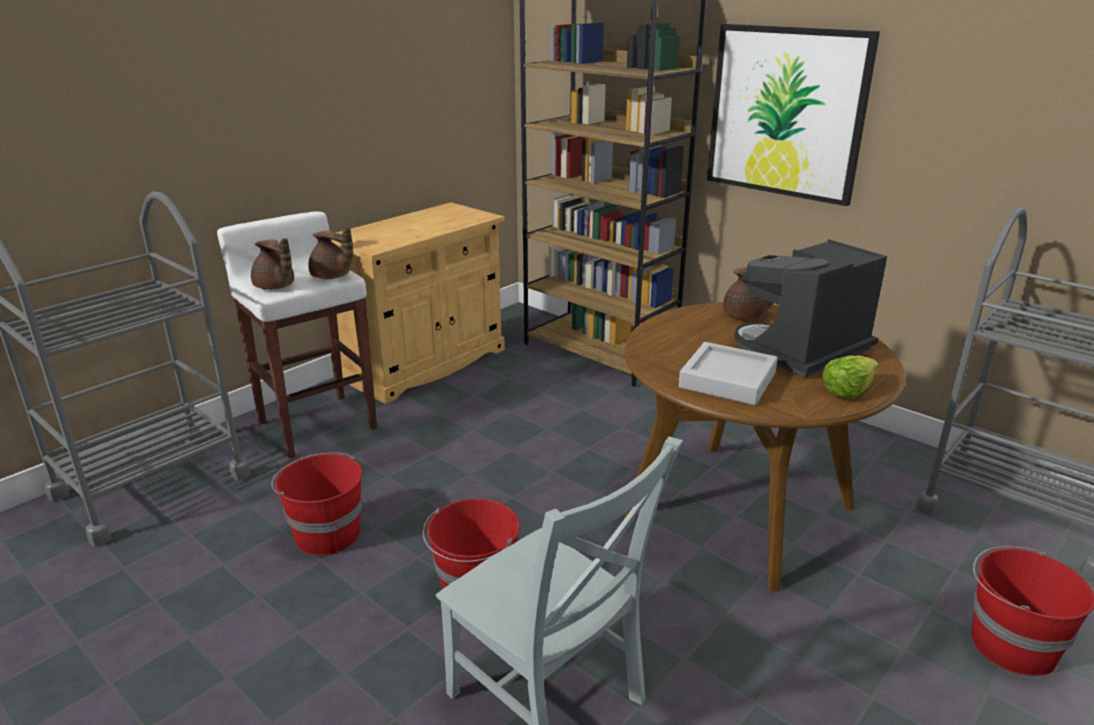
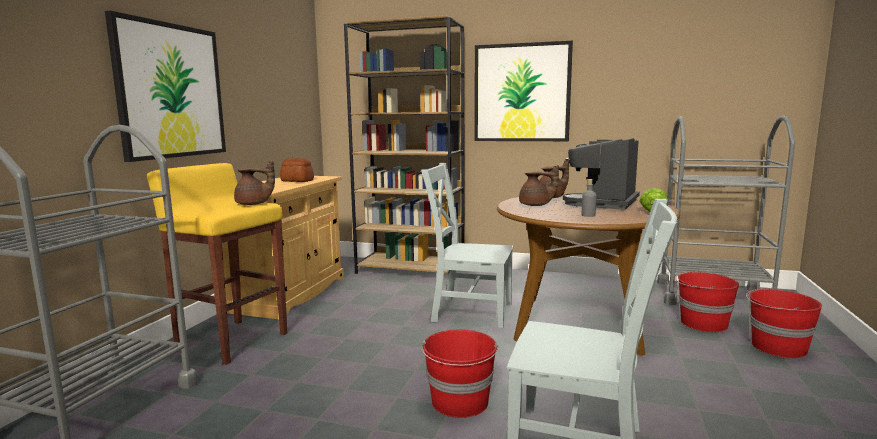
camera: 25 degrees left, 15 degrees down
white stool [217,211,377,458] -> yellow stool [147,163,287,365]
brown teapot [251,238,294,290] -> brown teapot moved to [519,165,559,206]
red bucket [272,452,363,555] -> red bucket moved to [675,271,739,332]
grey tray [679,342,778,405] -> grey bottle [582,179,597,217]
none -> picture [105,11,226,162]
none -> bread [280,158,314,182]
none -> grey chair [421,163,513,328]

